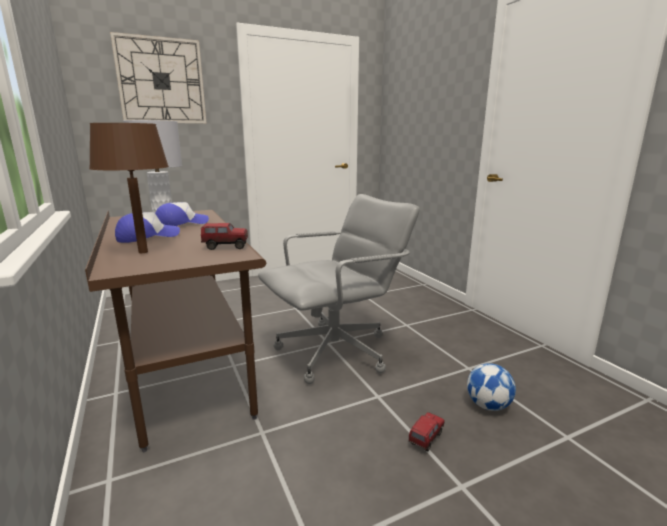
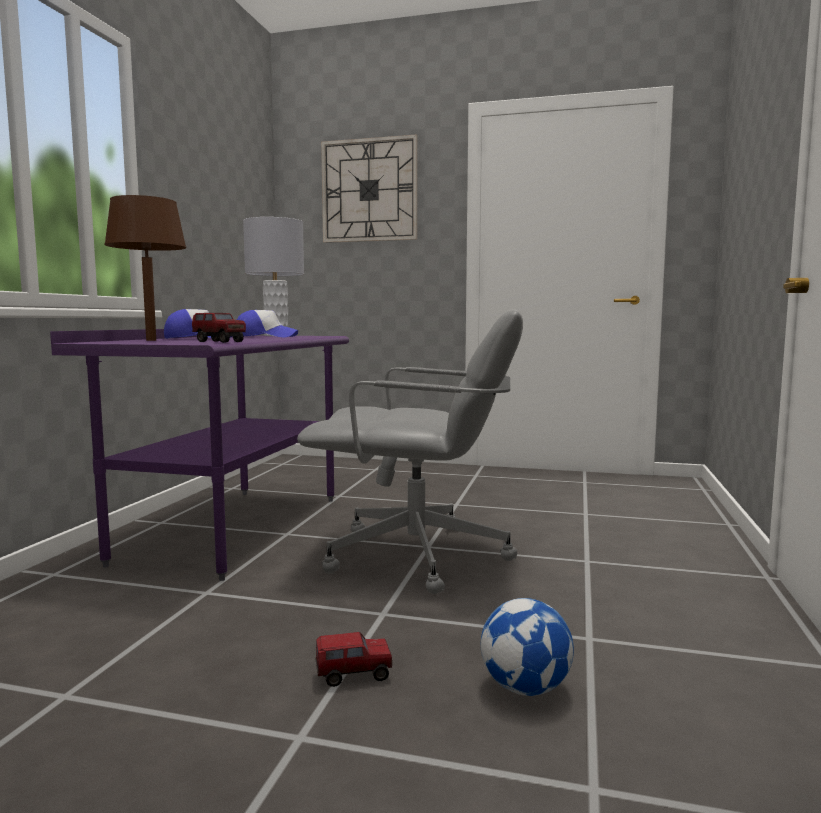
camera: 40 degrees right, 10 degrees down
brown desk [85,210,266,452] -> purple desk [50,329,349,581]

